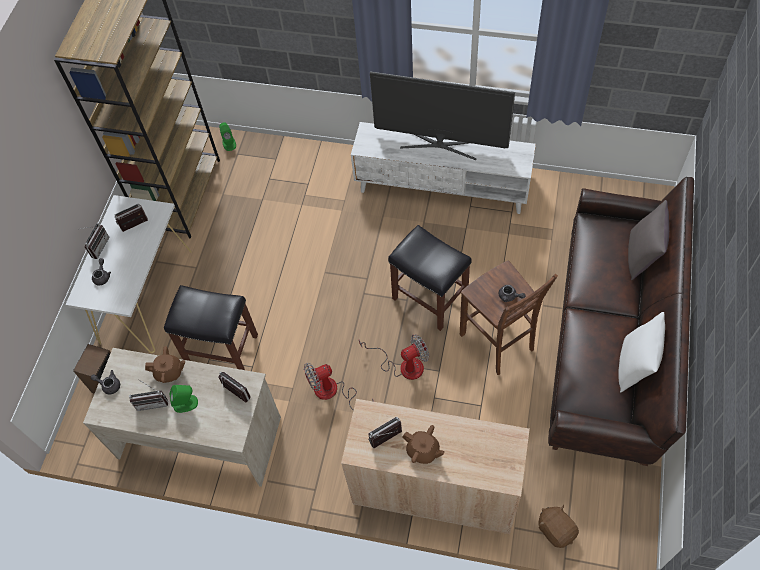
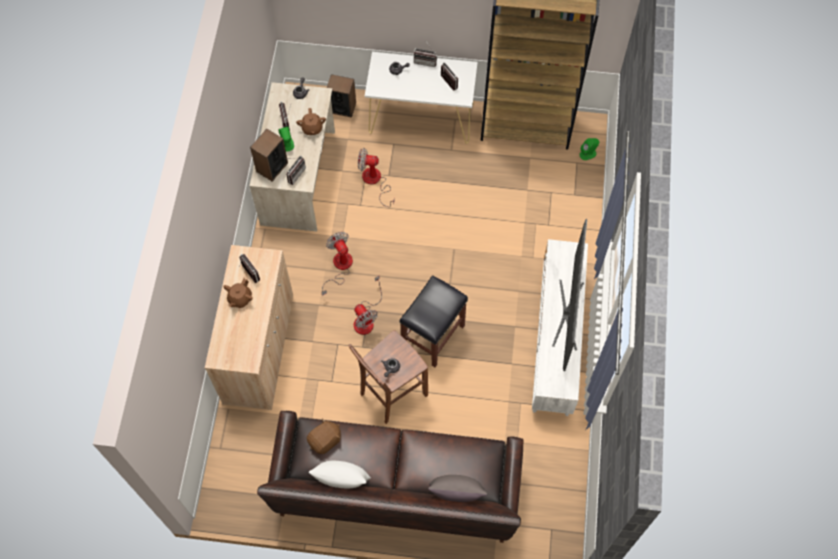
camera: 80 degrees right, 5 degrees up
black stool [164,285,258,370] -> fan [358,148,395,207]
brown plush toy [538,505,579,548] -> brown plush toy moved to [307,418,341,454]
none -> speaker [250,129,288,181]

